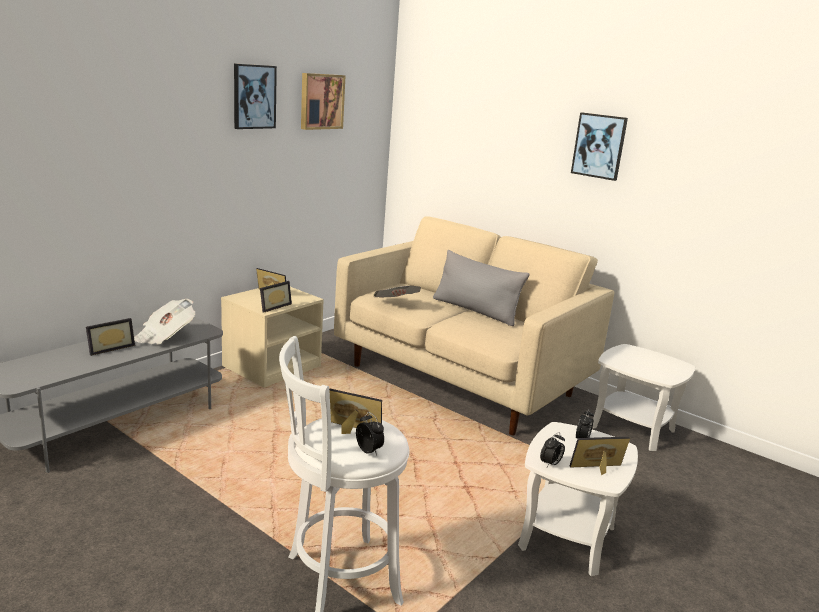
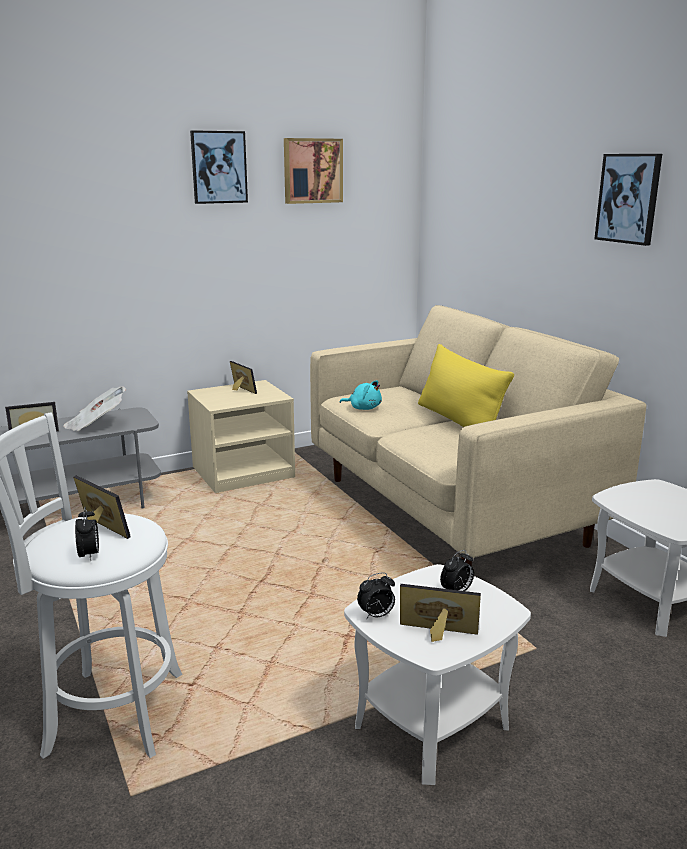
camera: 25 degrees right, 0 degrees up
picture frame [260,281,292,313] -> none
newspaper [374,285,421,298] -> turquoise plush toy [339,380,382,410]
grey pillow [433,250,530,326] -> yellow pillow [418,344,514,427]

